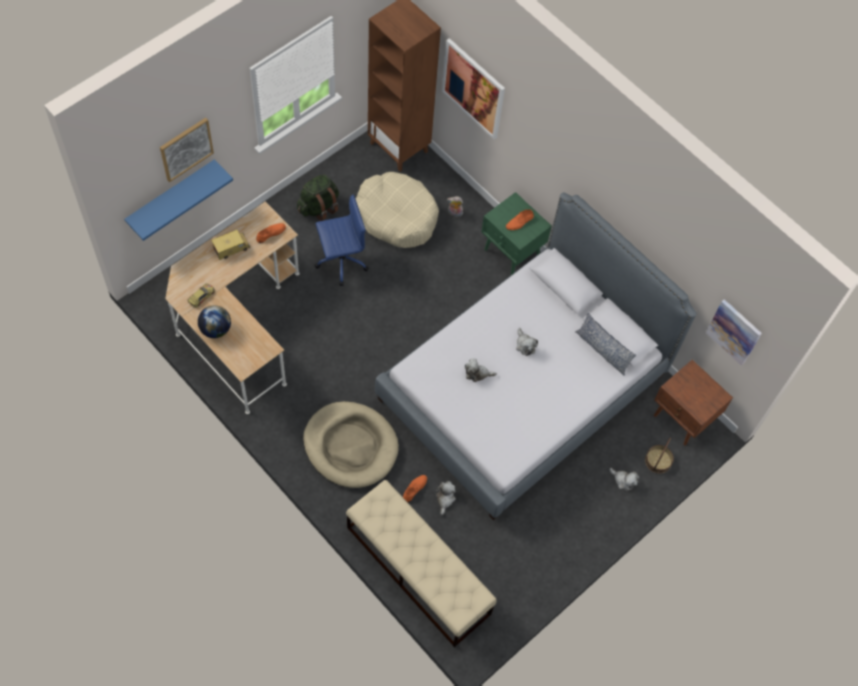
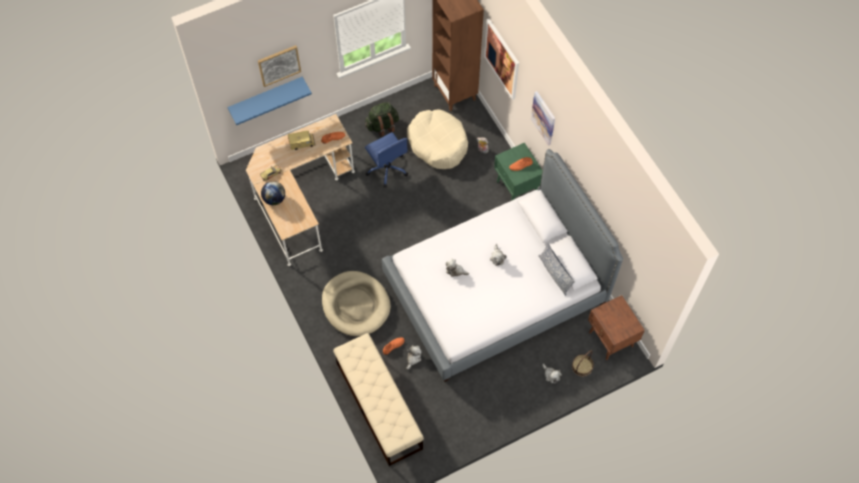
camera: 20 degrees right, 0 degrees up
blue office chair [315,194,369,286] -> blue office chair turned 60 degrees clockwise [365,132,408,187]
picture [706,299,762,366] -> picture moved to [531,91,555,146]

